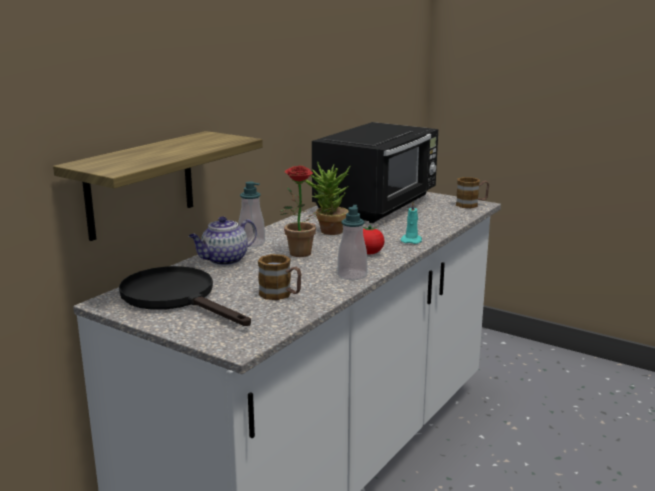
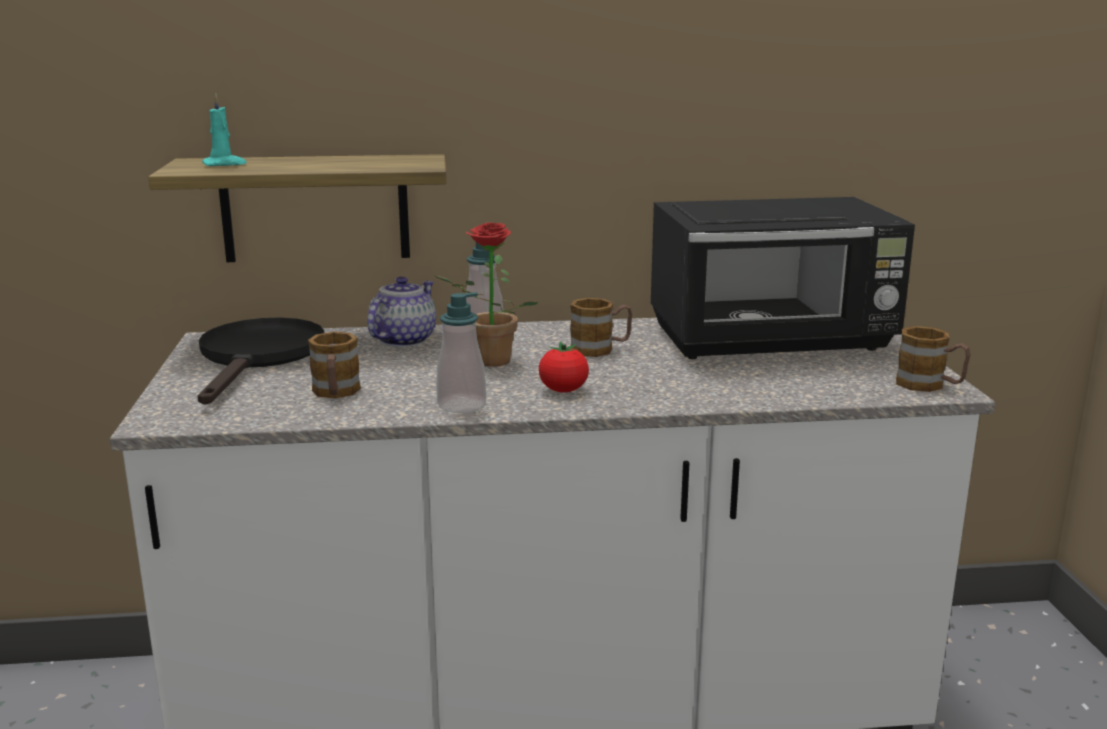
camera: 50 degrees right, 0 degrees up
teapot [189,216,257,265] -> teapot turned 105 degrees clockwise [367,276,436,347]
potted plant [305,161,350,235] -> mug [570,298,632,357]
turquoise candle [400,201,422,244] -> turquoise candle moved to [202,94,247,166]

